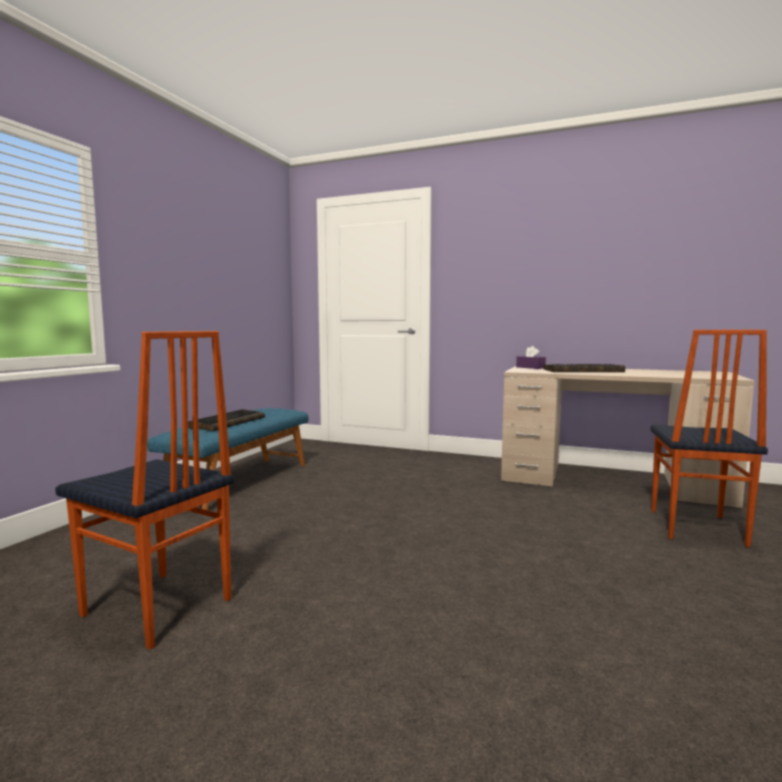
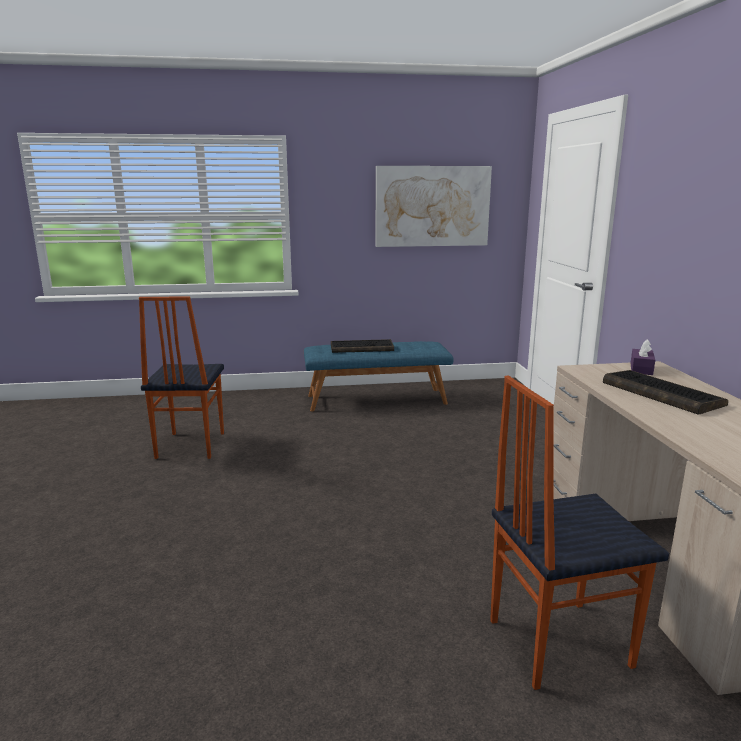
camera: 60 degrees right, 10 degrees up
none -> picture [376,166,492,247]

